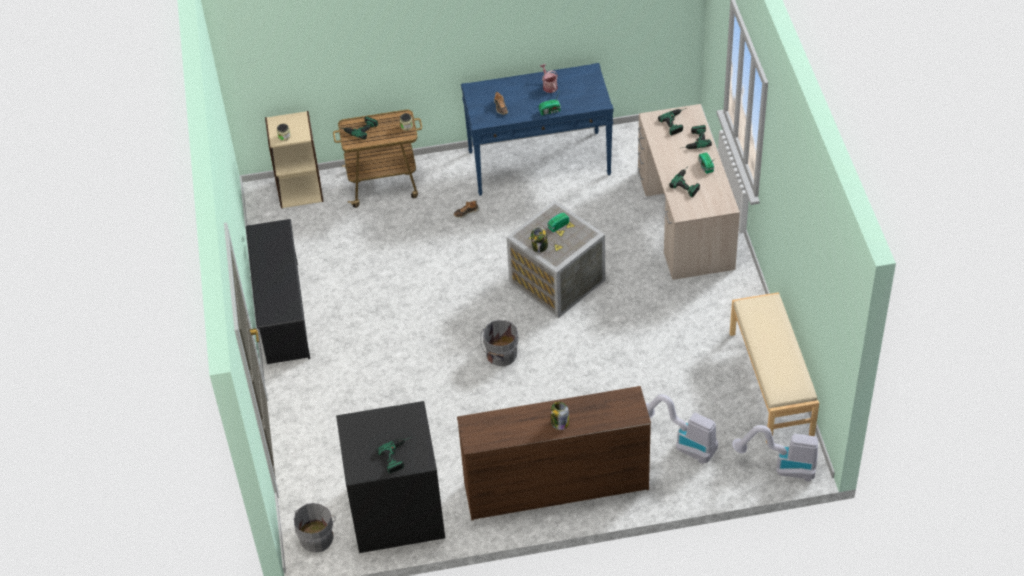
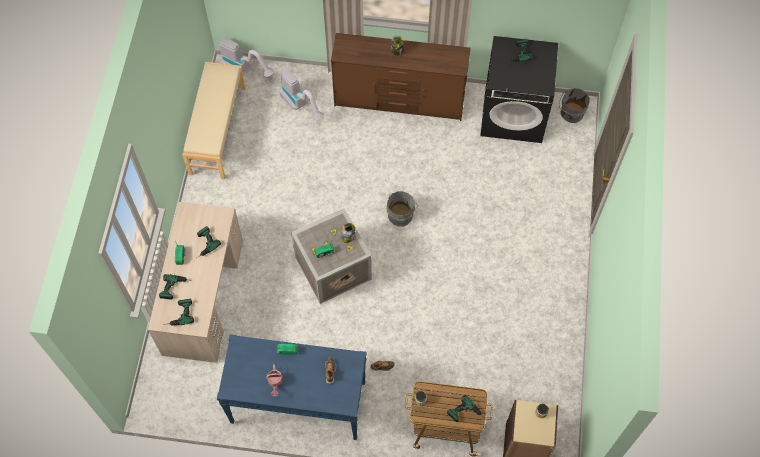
camera: 165 degrees left, 15 degrees up
black shoe rack [246,219,310,364] -> none

